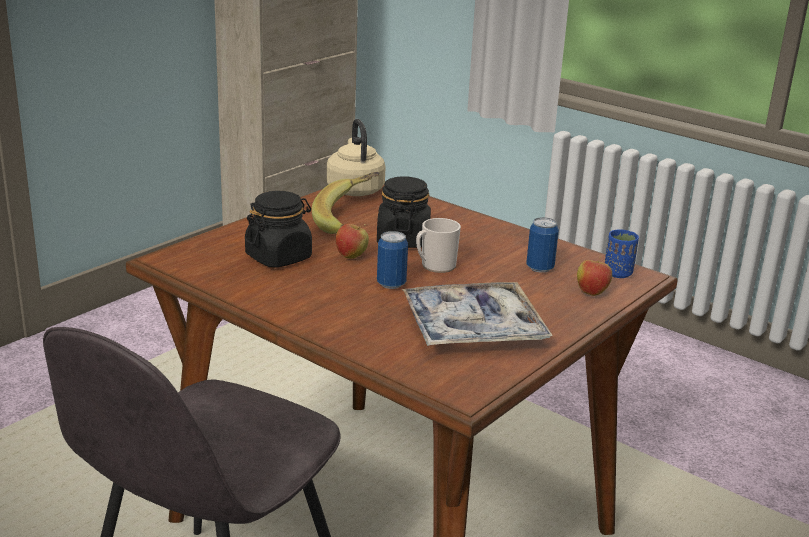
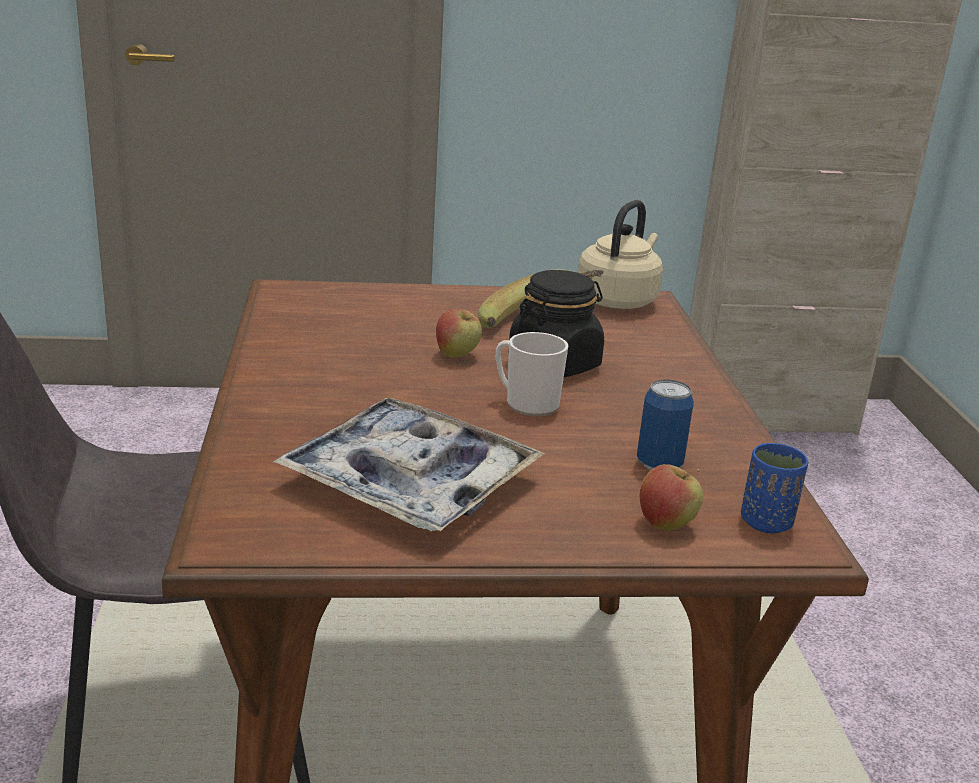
camera: 45 degrees right, 0 degrees up
black jar [245,191,312,268] -> none
can [377,231,408,289] -> none

